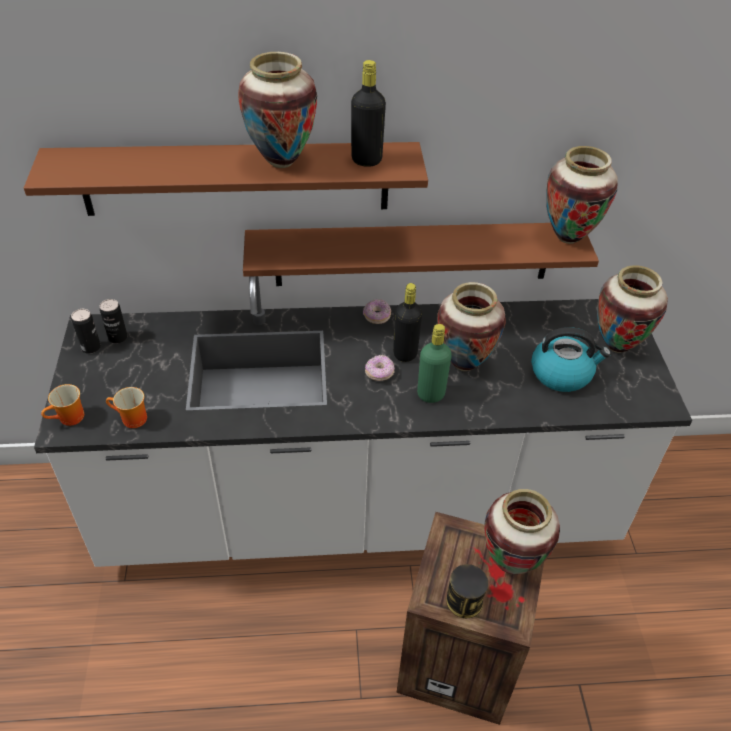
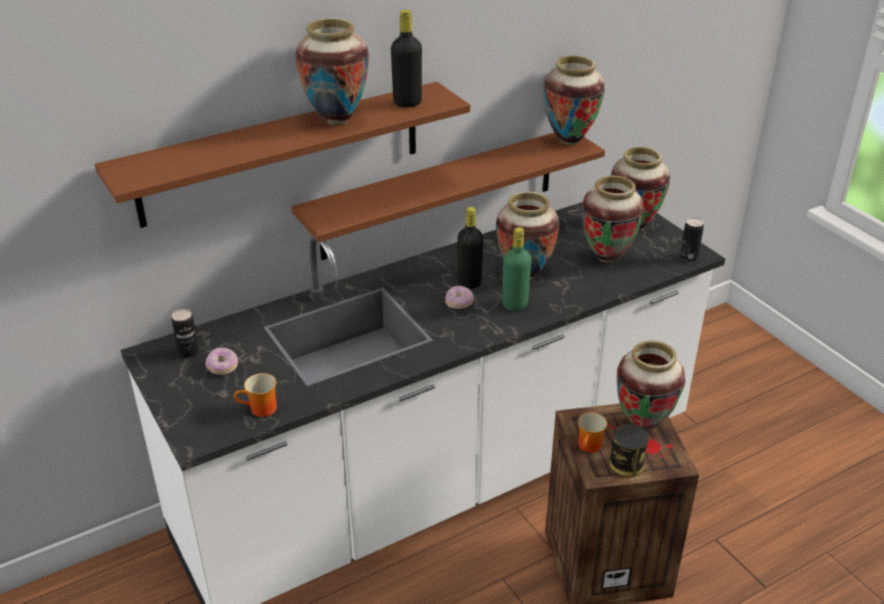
camera: 25 degrees left, 10 degrees down
mug [41,384,84,426] -> mug moved to [578,412,607,453]
can [71,309,101,354] -> can moved to [680,218,704,262]
donut [363,299,391,324] -> donut moved to [206,347,238,375]
kettle [531,327,611,392] -> vase [582,175,644,263]

